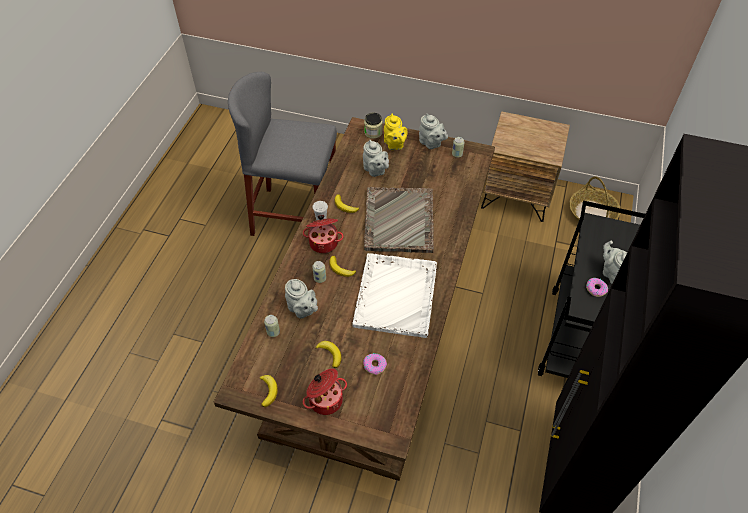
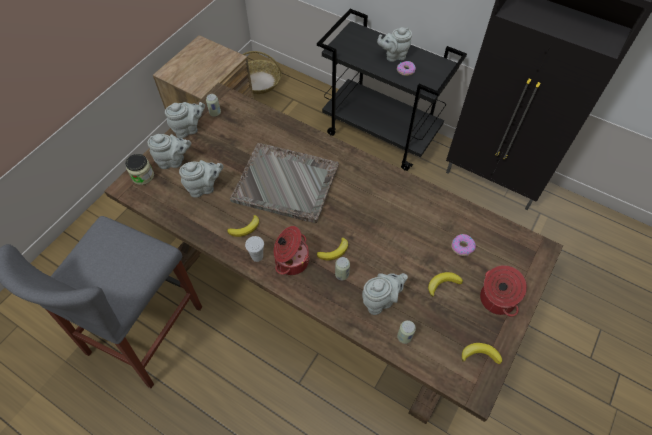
camera: 75 degrees left, 5 degrees up
white tray [352,253,437,338] -> none
yellow teapot [384,114,408,150] -> grey teapot [147,134,191,169]

